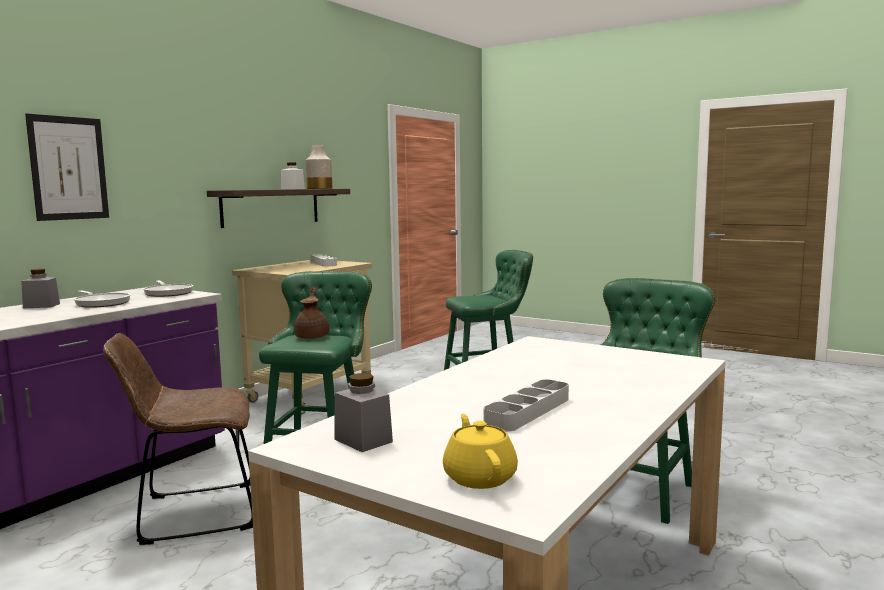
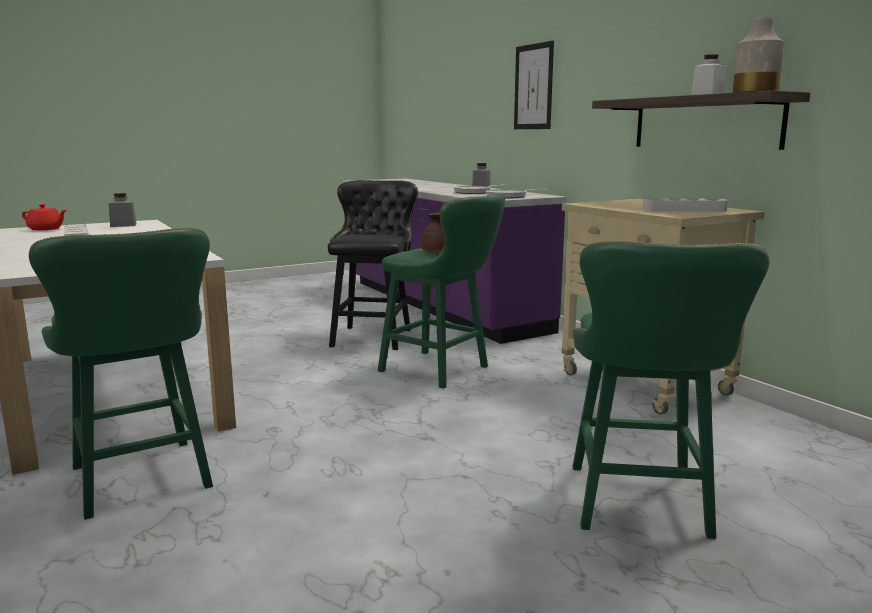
camera: 115 degrees right, 5 degrees up
brown chair [103,333,253,545] -> black stool [328,180,418,350]
yellow teapot [443,414,518,489] -> red teapot [22,204,67,230]

